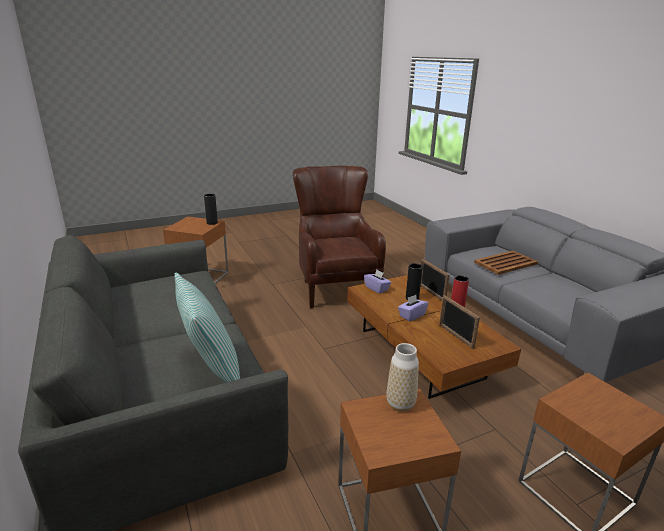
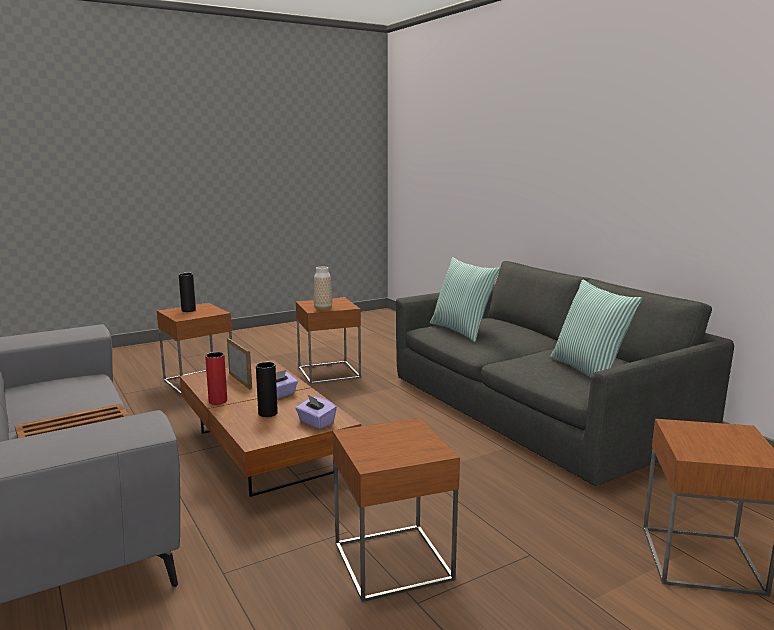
camera: 175 degrees right, 10 degrees down
black vase [204,193,218,225] -> black vase moved to [179,273,196,312]
brown armchair [293,165,386,308] -> brown side table [333,418,460,602]
picture frame [421,258,449,301] -> none
none -> pillow [550,279,642,378]

